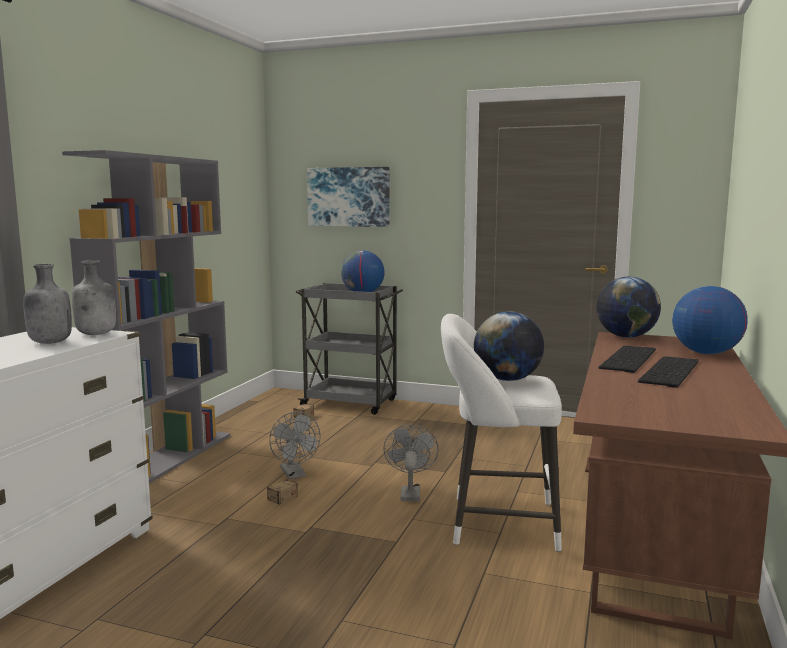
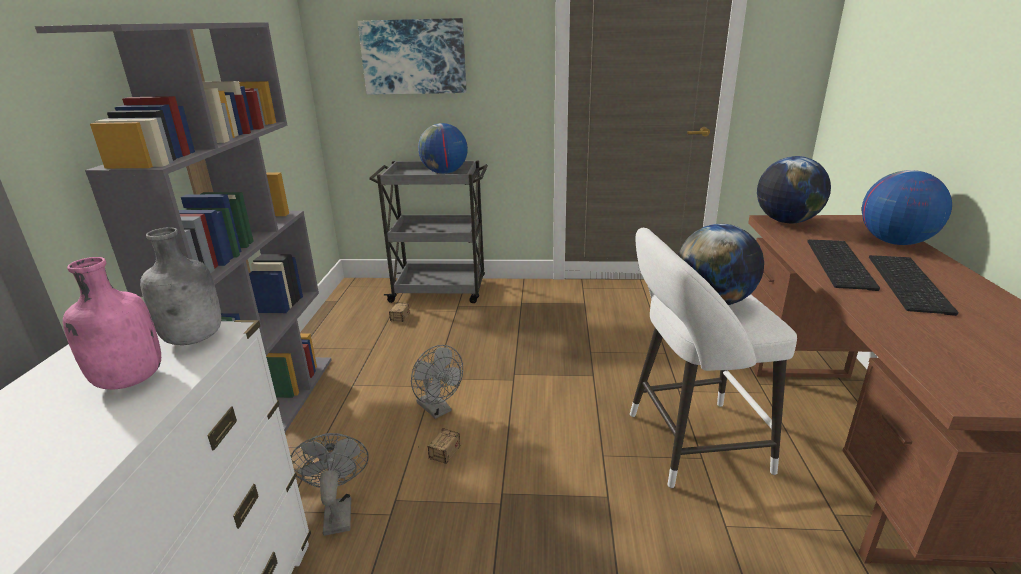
camera: 15 degrees left, 15 degrees up
grey bottle [23,264,72,344] -> pink bottle [63,257,161,390]
grey fan [383,425,439,501] -> grey fan moved to [291,433,369,536]

